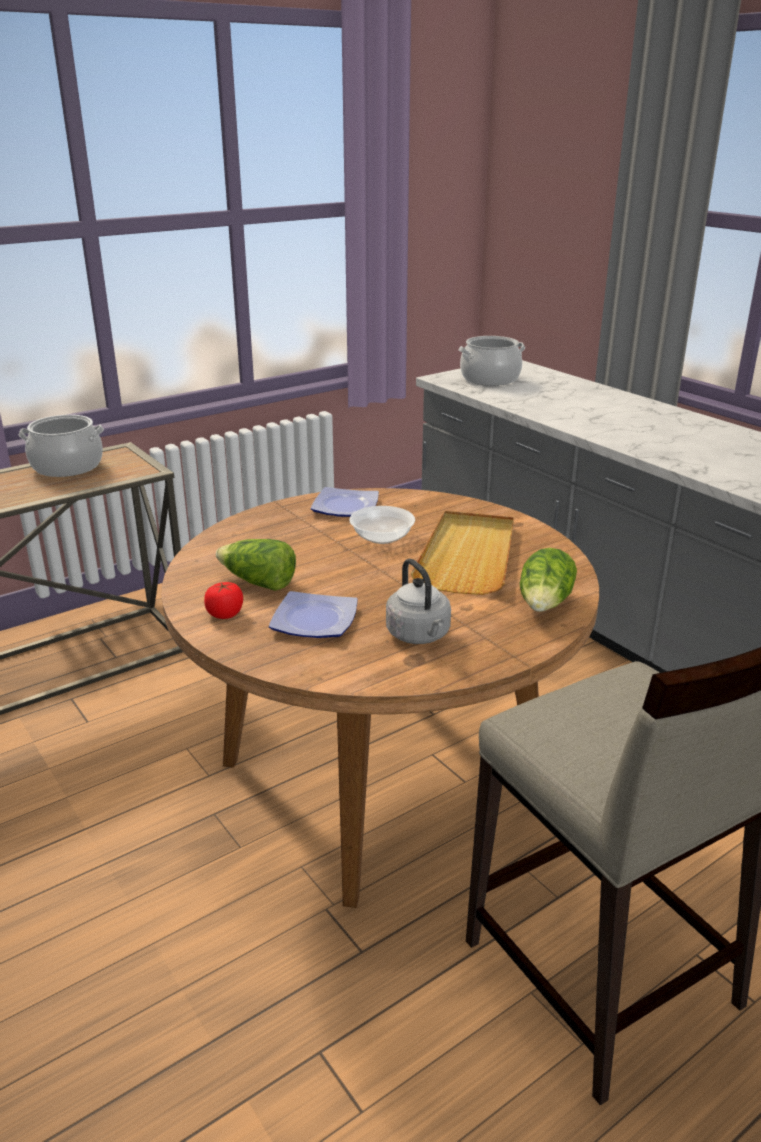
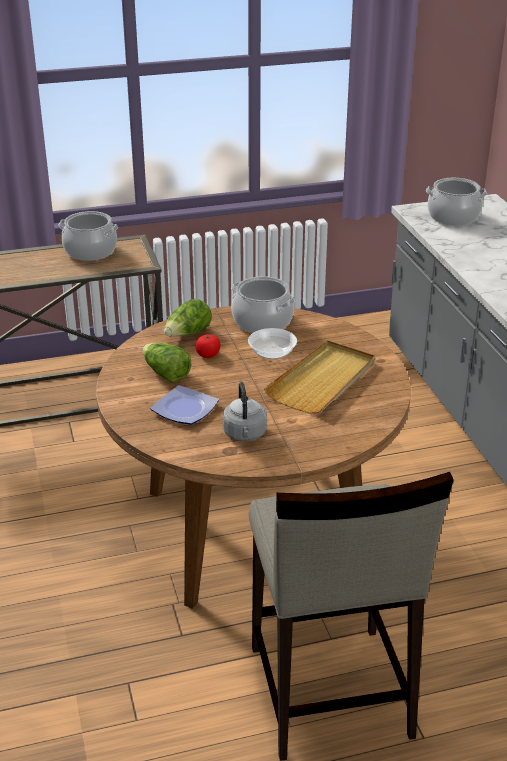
camera: 20 degrees right, 5 degrees up
tomato [204,582,243,619] -> tomato moved to [196,335,220,358]
plate [311,487,379,517] -> cooking pot [231,276,295,333]
lettuce [520,548,577,612] -> lettuce moved to [164,299,212,337]

